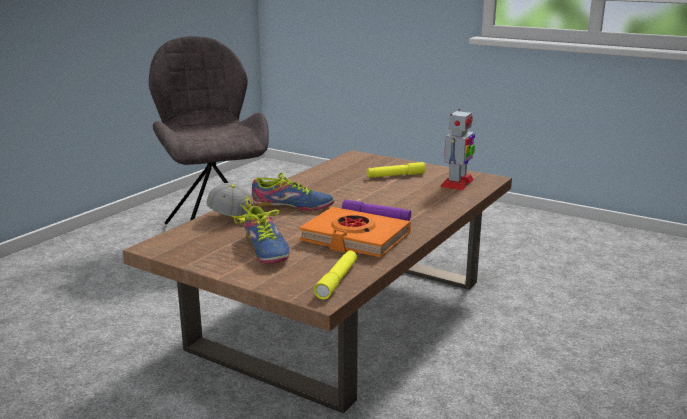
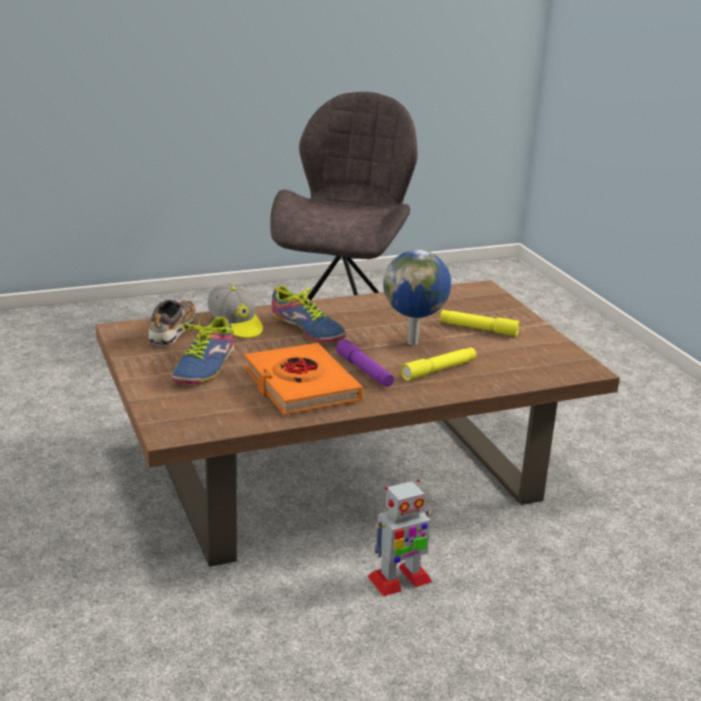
camera: 35 degrees right, 5 degrees up
yellow flashlight [314,251,357,300] -> yellow flashlight moved to [401,348,476,381]
toy robot [440,109,475,190] -> toy robot moved to [367,479,432,596]
none -> shoe [148,299,196,346]
none -> globe [383,250,451,346]

